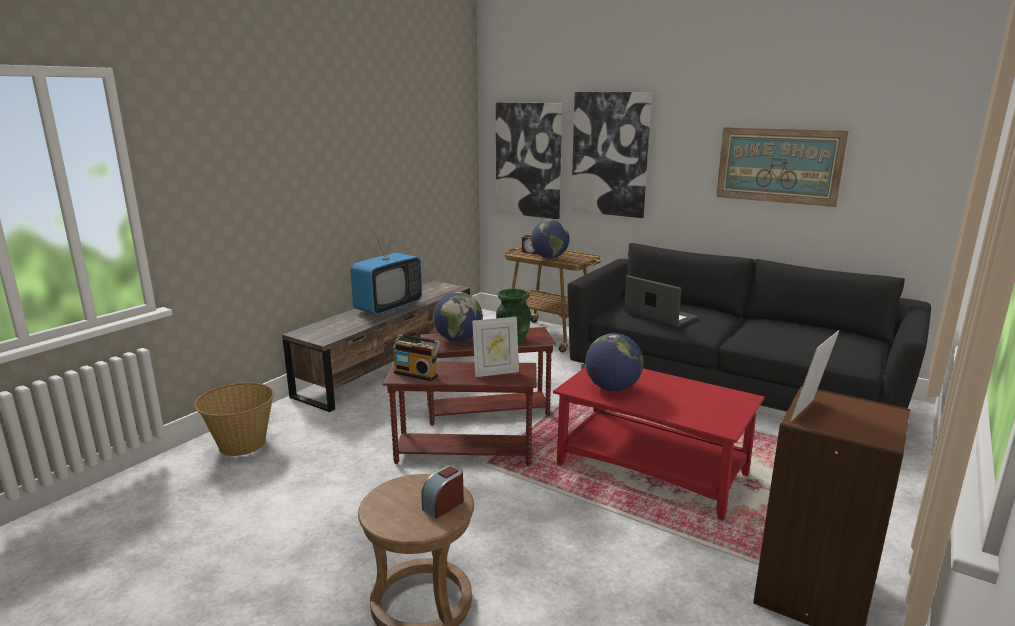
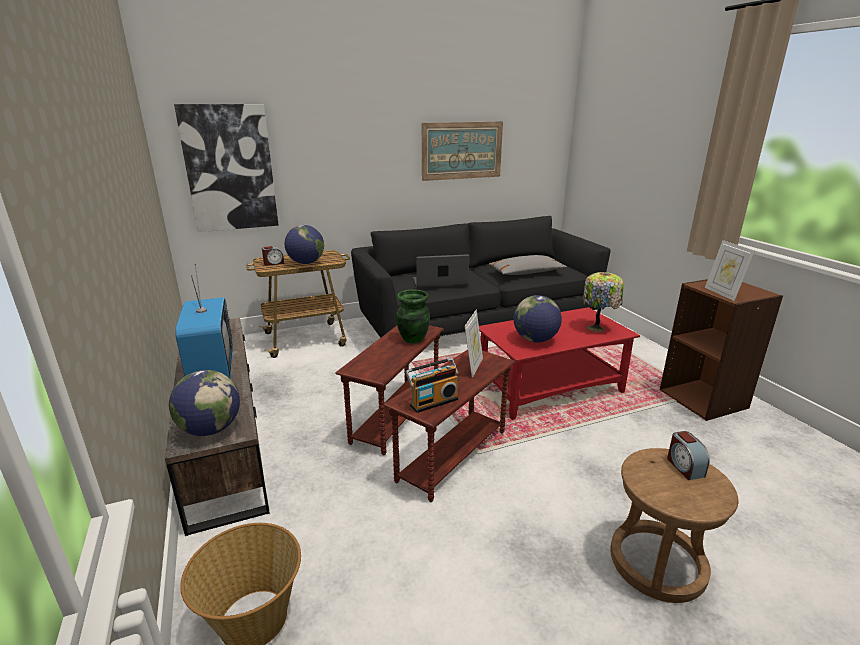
camera: 55 degrees left, 5 degrees up
globe [433,292,483,342] -> globe moved to [169,370,240,436]
picture [571,92,652,218] -> none
none -> grey pillow [489,255,567,275]
none -> table lamp [583,272,624,332]

